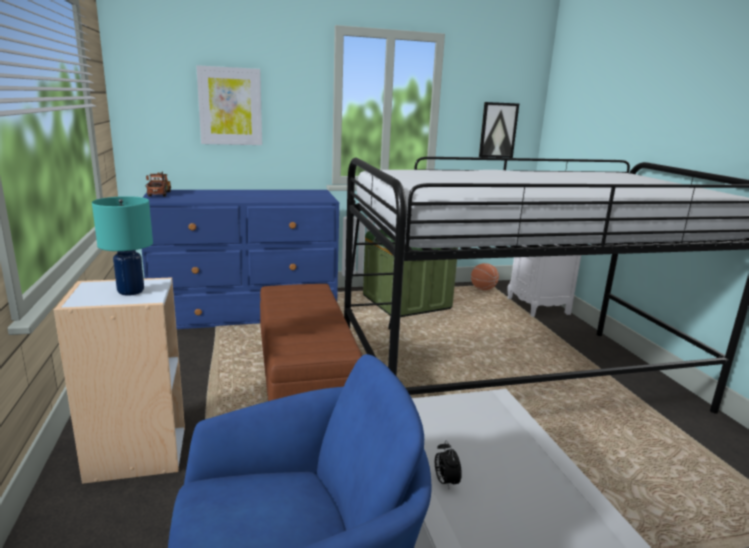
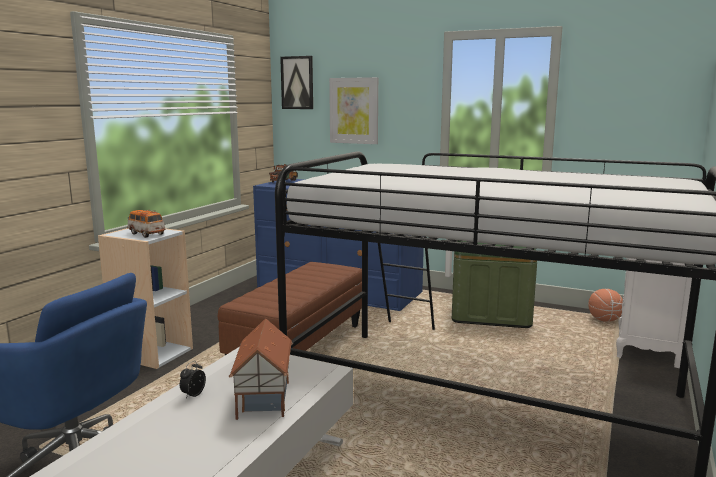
camera: 40 degrees right, 5 degrees down
turquoise table lamp [92,196,153,296] -> toy car [127,210,165,238]
picture [479,102,519,158] -> picture moved to [280,56,313,109]
none -> toy house [229,318,293,420]

